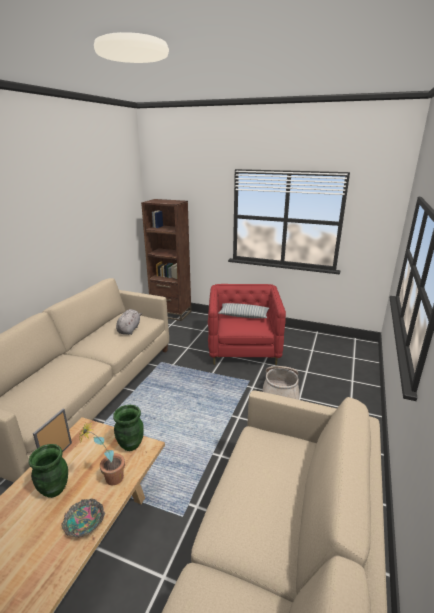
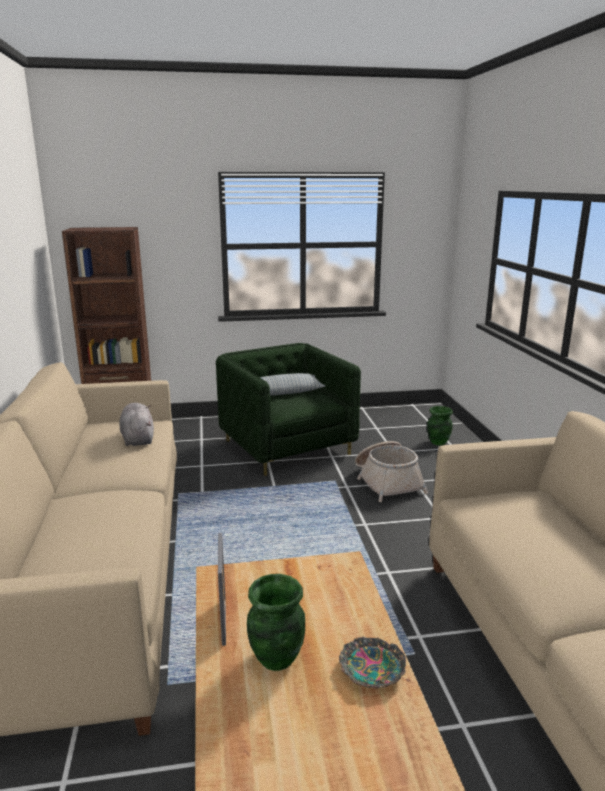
camera: 30 degrees left, 5 degrees down
potted plant [78,421,125,485] -> none
green vase [113,405,144,451] -> green vase moved to [427,406,453,445]
red armchair [208,284,286,365] -> green armchair [216,343,361,476]

